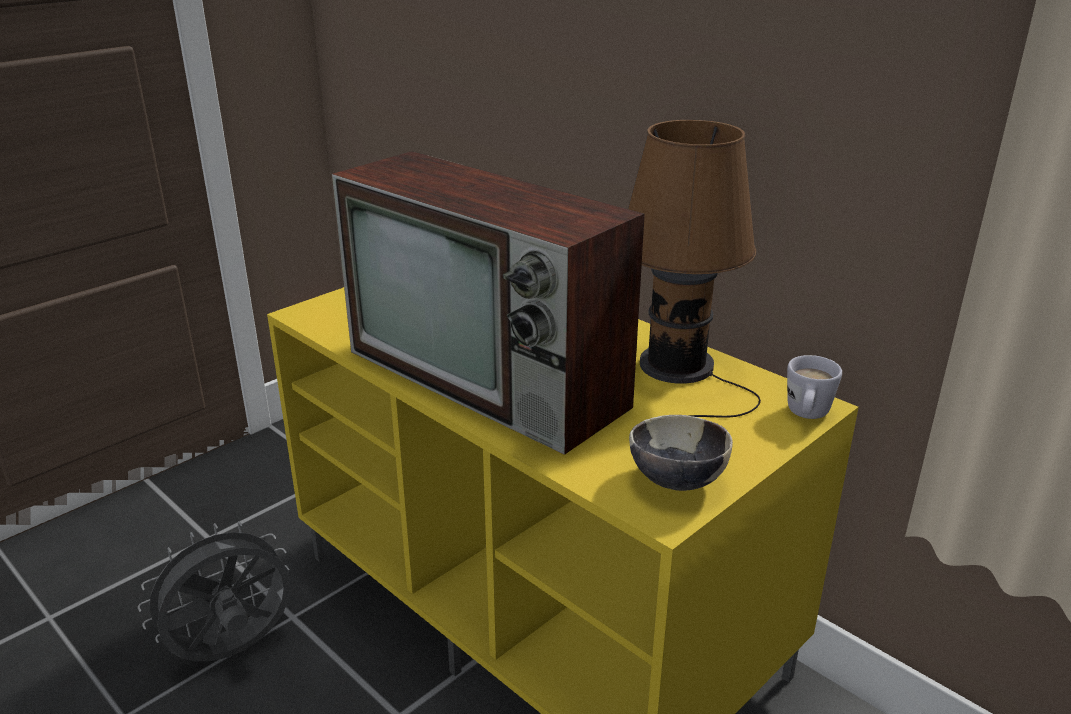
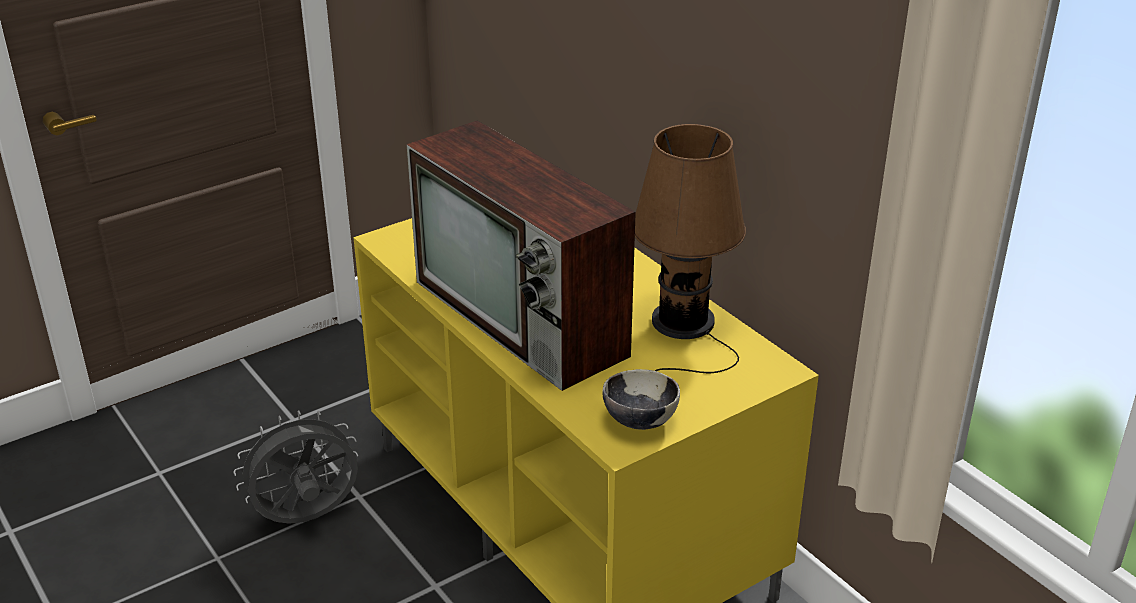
camera: 10 degrees right, 5 degrees up
white mug [787,355,842,419] -> none

